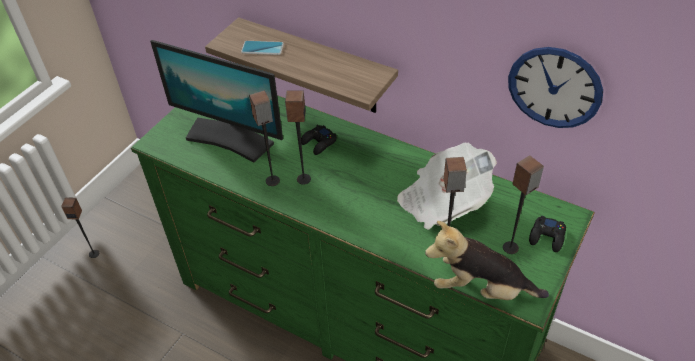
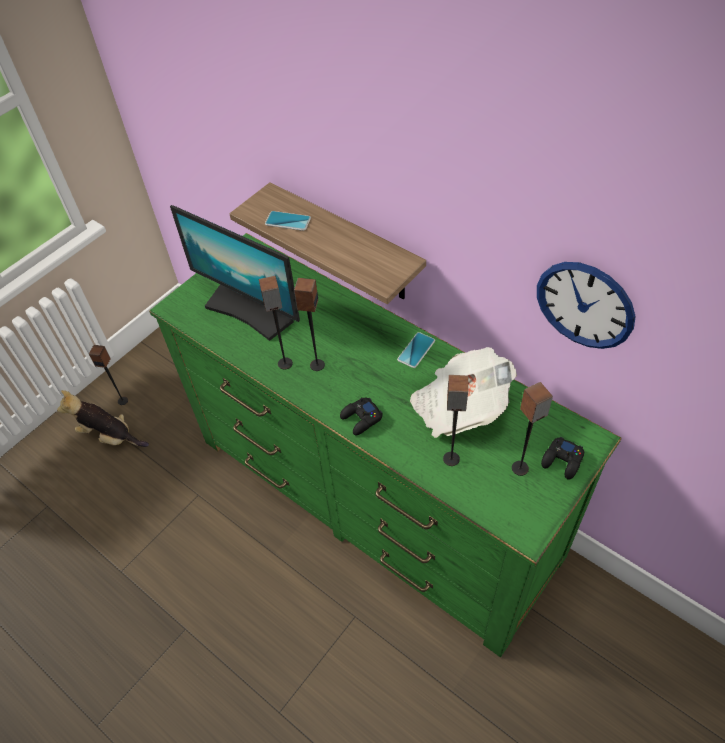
camera: 10 degrees right, 5 degrees up
black game controller [301,125,337,155] -> black game controller moved to [340,397,383,436]
plush toy [425,221,549,300] -> plush toy moved to [57,390,149,447]
none -> phone [397,332,435,368]

